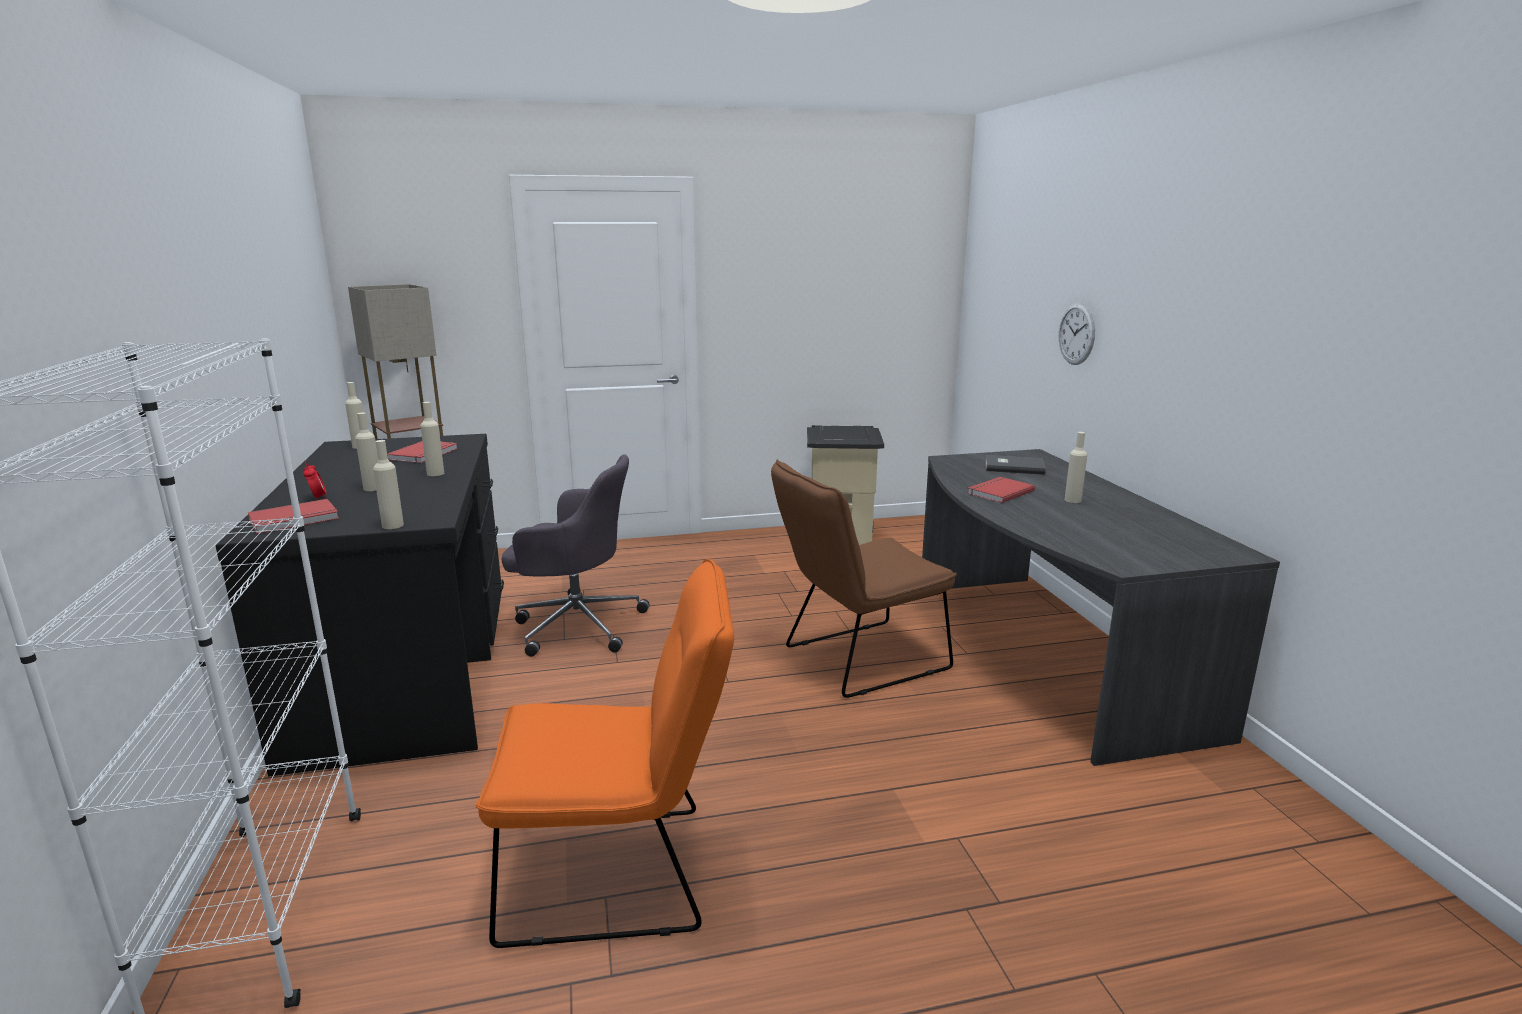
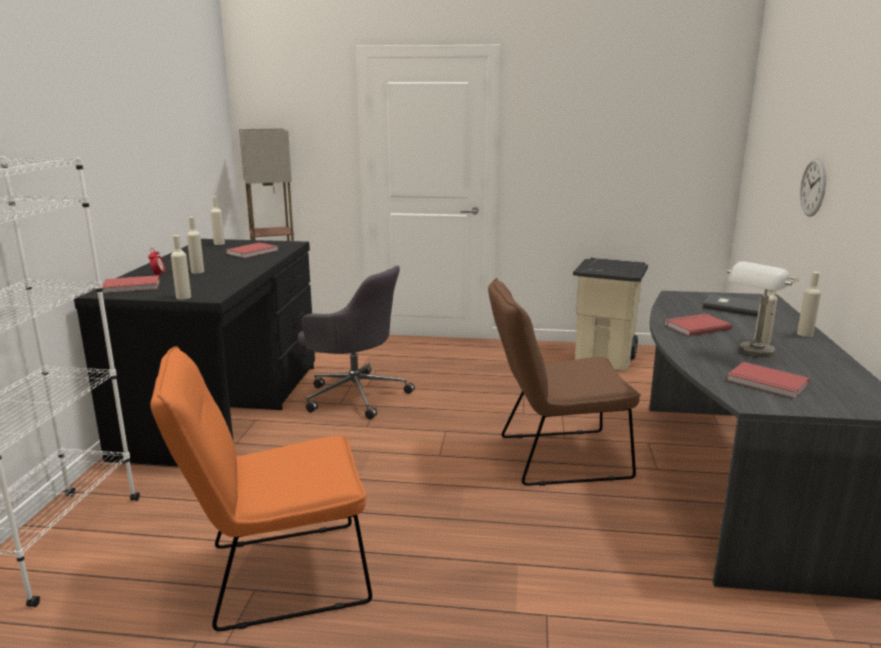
camera: 20 degrees right, 0 degrees up
beige bottle [420,402,444,476] -> beige bottle moved to [797,272,821,337]
orange chair [476,559,734,948] -> orange chair turned 150 degrees clockwise [151,346,372,631]
none -> red book [726,362,810,399]
none -> grey table lamp [727,261,799,357]

